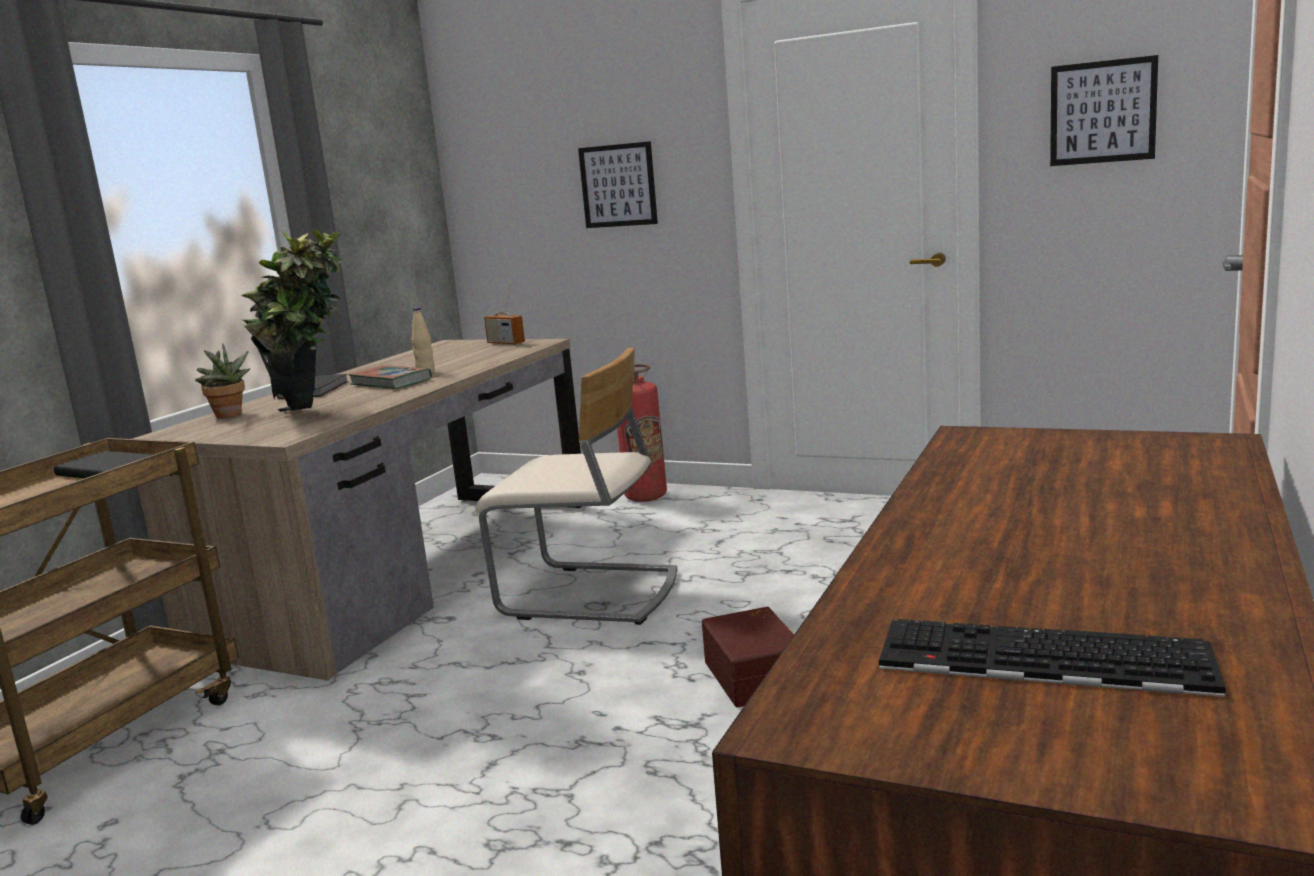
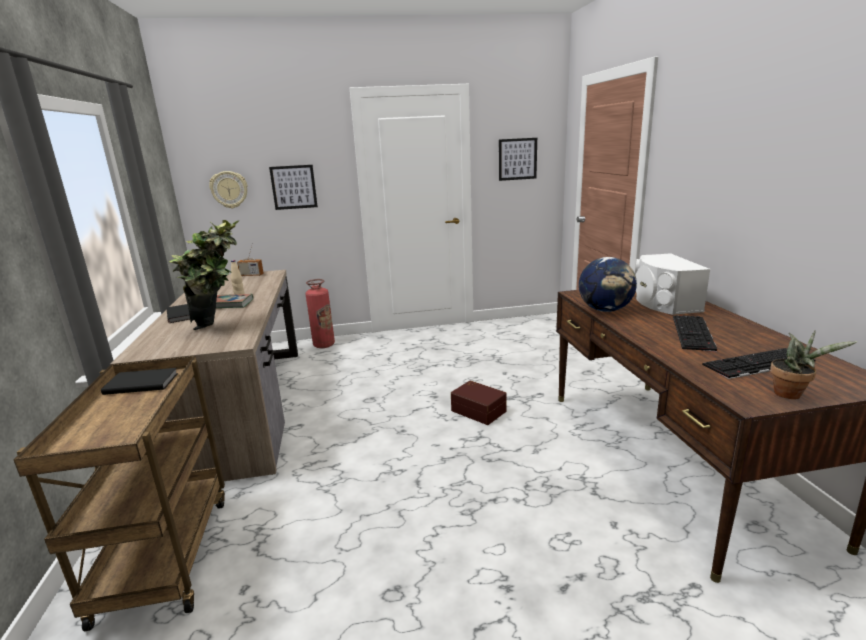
camera: 35 degrees left, 5 degrees up
potted plant [195,343,250,418] -> potted plant moved to [770,330,857,399]
beige chair [475,348,677,625] -> none
none -> wall clock [209,171,248,208]
none -> globe [579,257,637,312]
none -> white speaker [635,253,710,315]
none -> keyboard [673,315,717,352]

